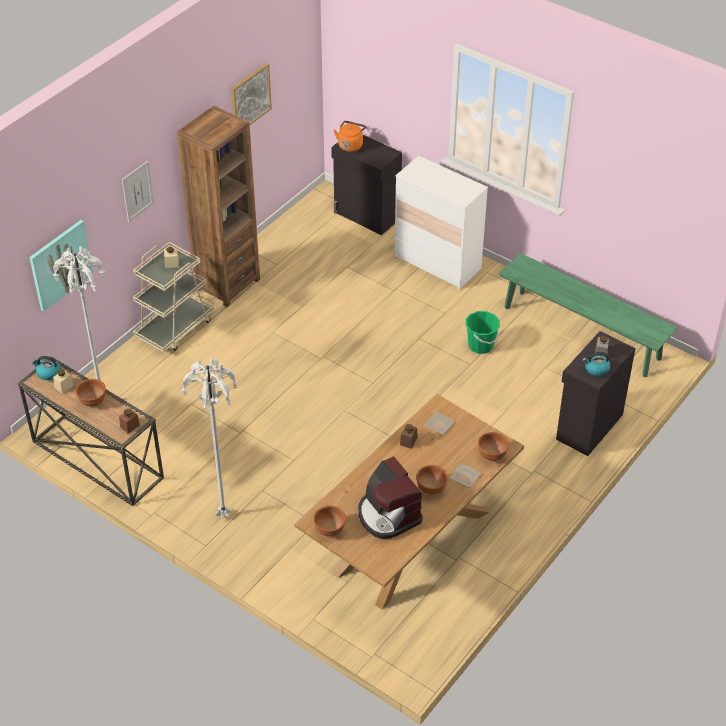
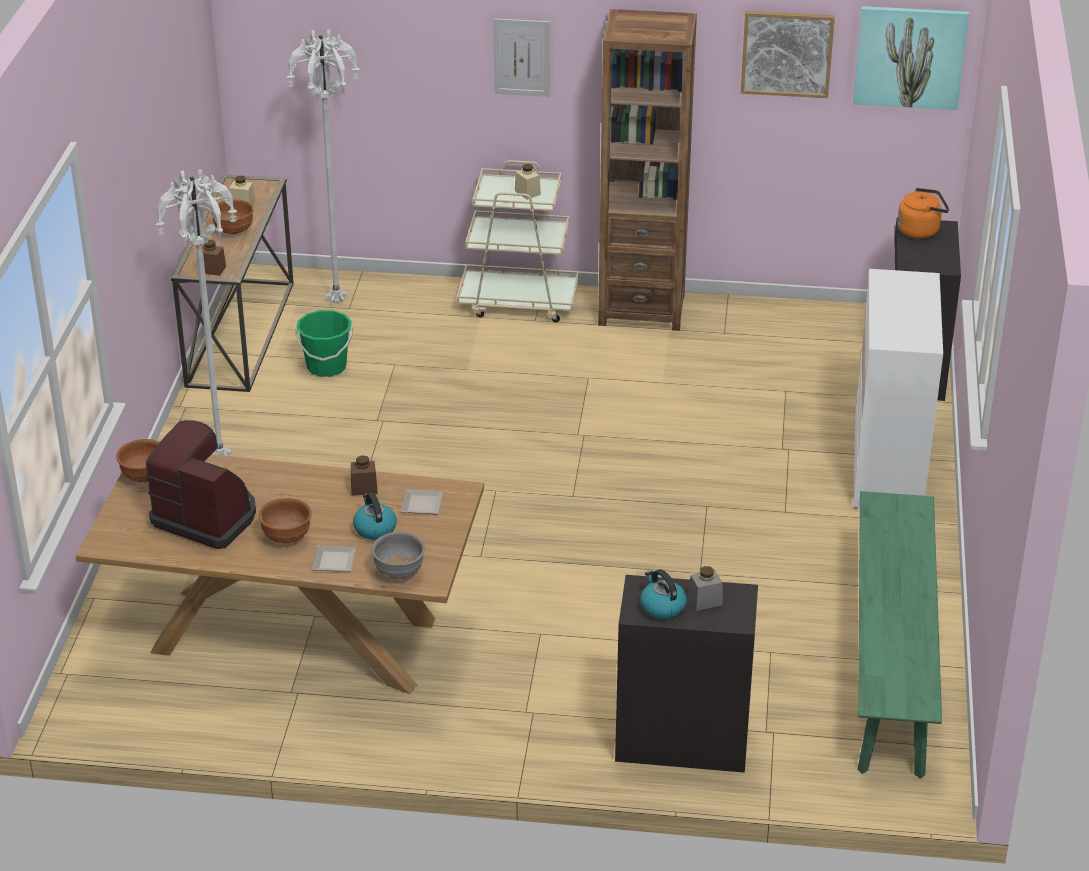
camera: 60 degrees right, 10 degrees down
picture [29,220,93,312] -> picture moved to [853,6,969,110]
kettle [32,356,61,380] -> kettle moved to [353,492,397,540]
coffee machine [358,456,423,539] -> coffee machine turned 90 degrees clockwise [146,420,256,549]
green bucket [465,311,500,354] -> green bucket moved to [295,310,353,377]
brown bowl [478,432,509,461] -> grey bowl [371,532,425,579]

